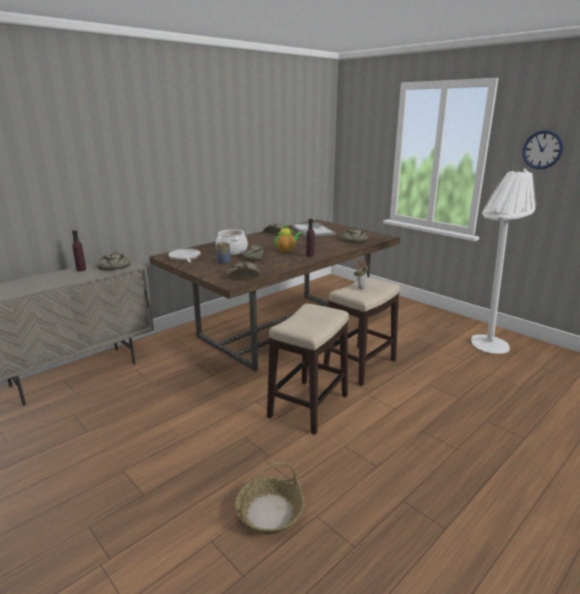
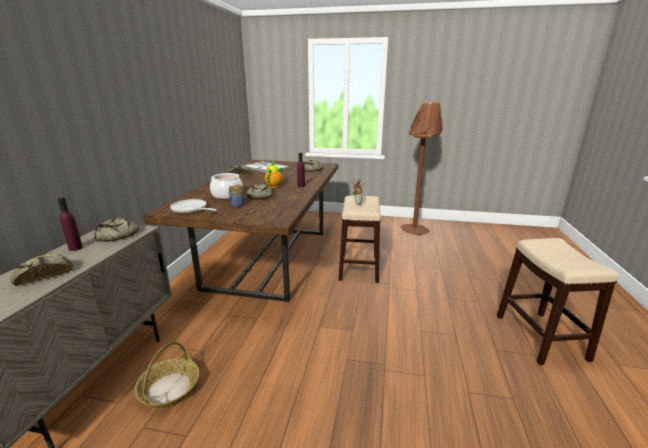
camera: 35 degrees left, 0 degrees up
bread [227,262,261,278] -> bread moved to [10,253,73,286]
basket [235,462,305,535] -> basket moved to [134,342,199,408]
stool [267,304,349,435] -> stool moved to [497,238,619,365]
white floor lamp [471,168,537,354] -> brown floor lamp [401,100,443,235]
wall clock [522,130,563,169] -> none

